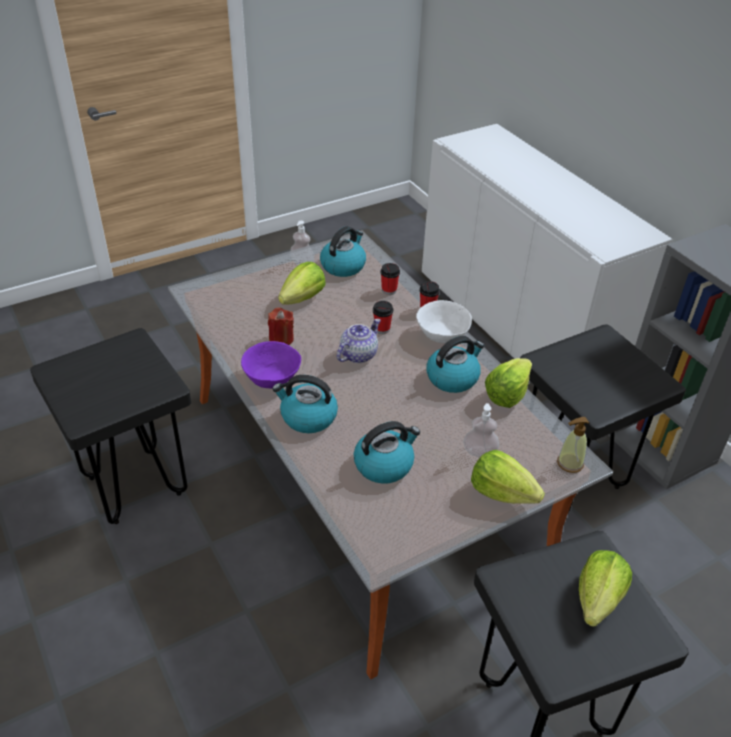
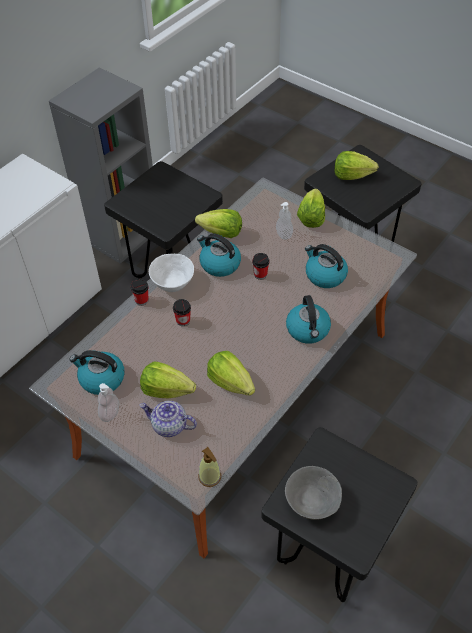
camera: 110 degrees left, 10 degrees up
purple bowl [241,341,301,388] -> none
red candle [268,308,294,345] -> lettuce [207,351,255,396]
teapot [337,319,381,363] -> teapot moved to [139,401,197,437]
cup [380,263,400,295] -> cup moved to [252,253,270,280]
soap dispenser [557,417,589,473] -> soap dispenser moved to [198,447,221,487]
none -> grey bowl [285,466,342,520]

